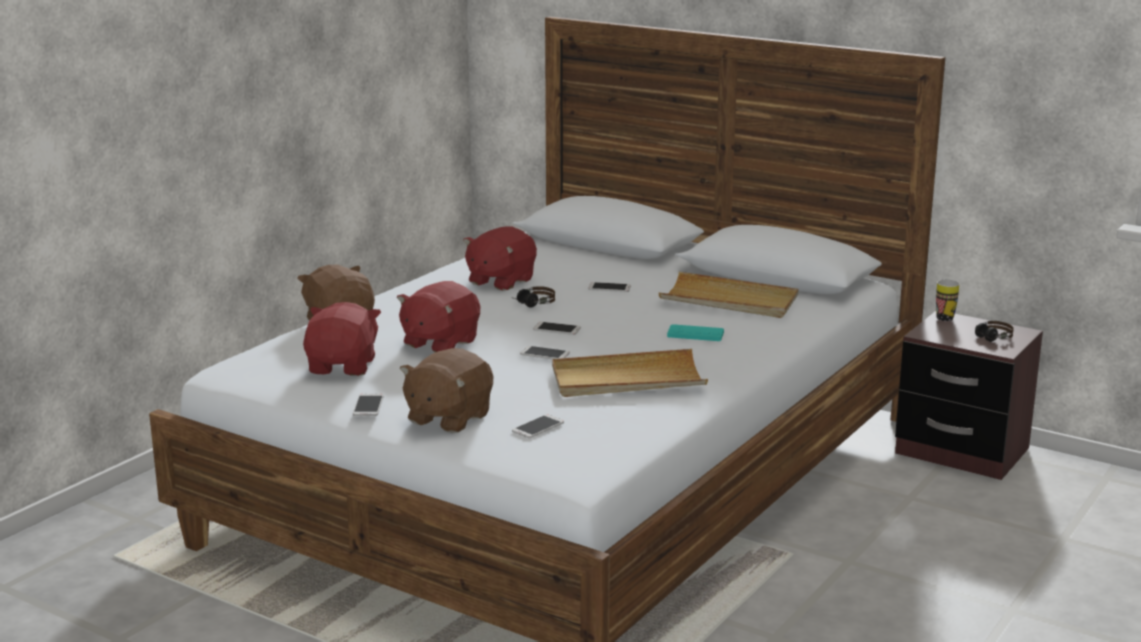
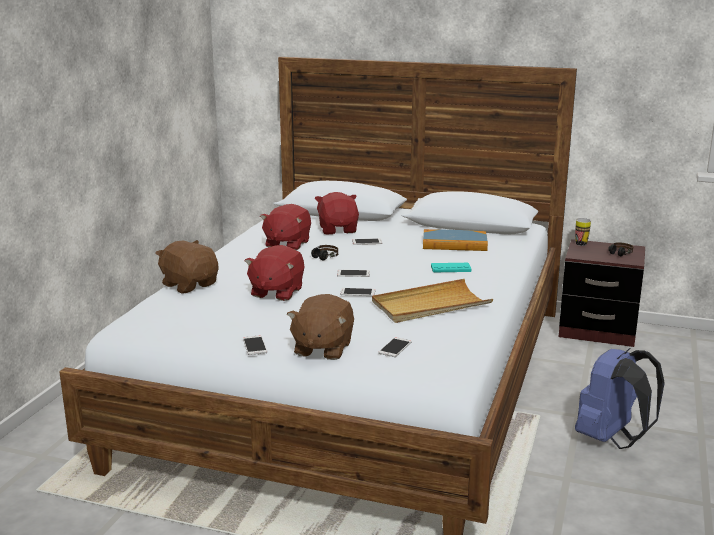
camera: 15 degrees left, 0 degrees up
red plush toy [303,302,381,376] -> red plush toy moved to [315,192,359,234]
beige tray [659,272,798,318] -> book [423,229,488,251]
none -> blue backpack [575,348,665,449]

